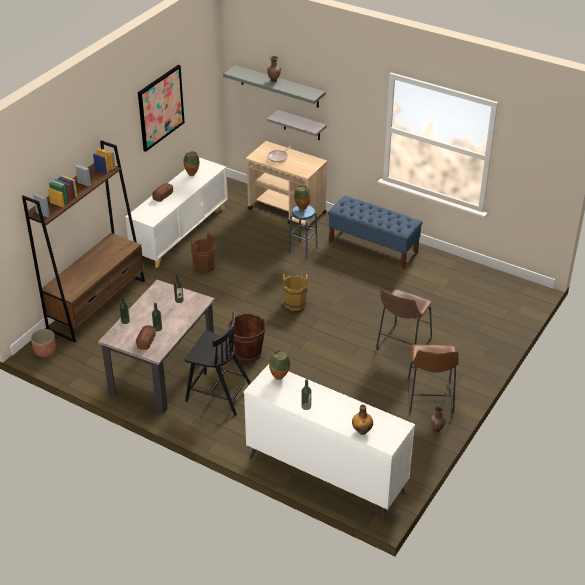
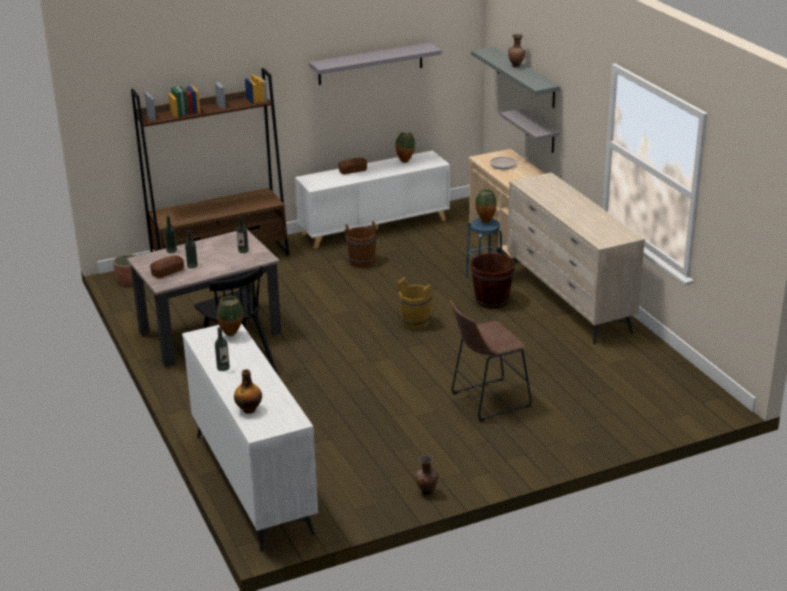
camera: 35 degrees right, 10 degrees down
picture [138,65,185,152] -> grey shelf [309,43,442,85]
brown bucket [228,314,266,362] -> brown bucket moved to [471,253,515,309]
blue bench [328,196,423,269] -> beige dresser [507,172,645,344]
brown stool [408,344,459,414] -> none

